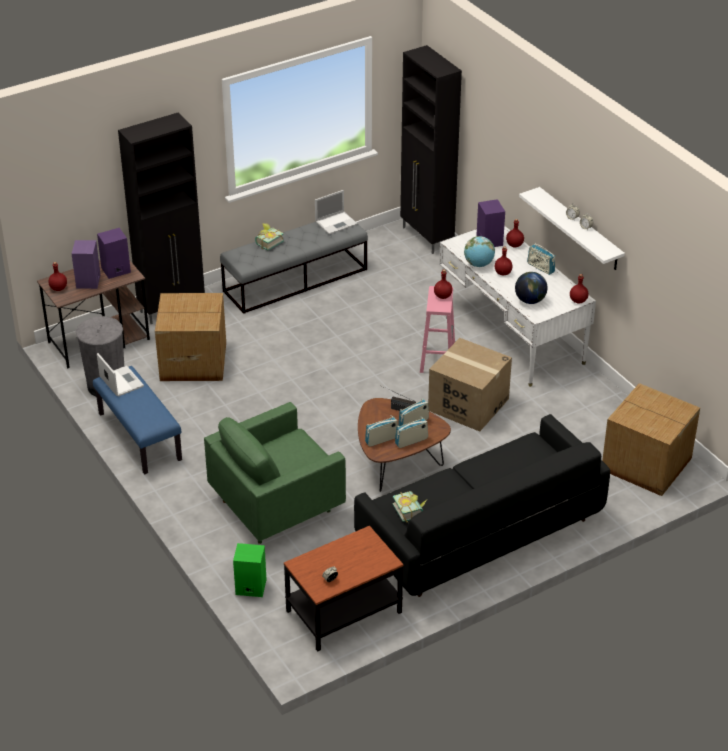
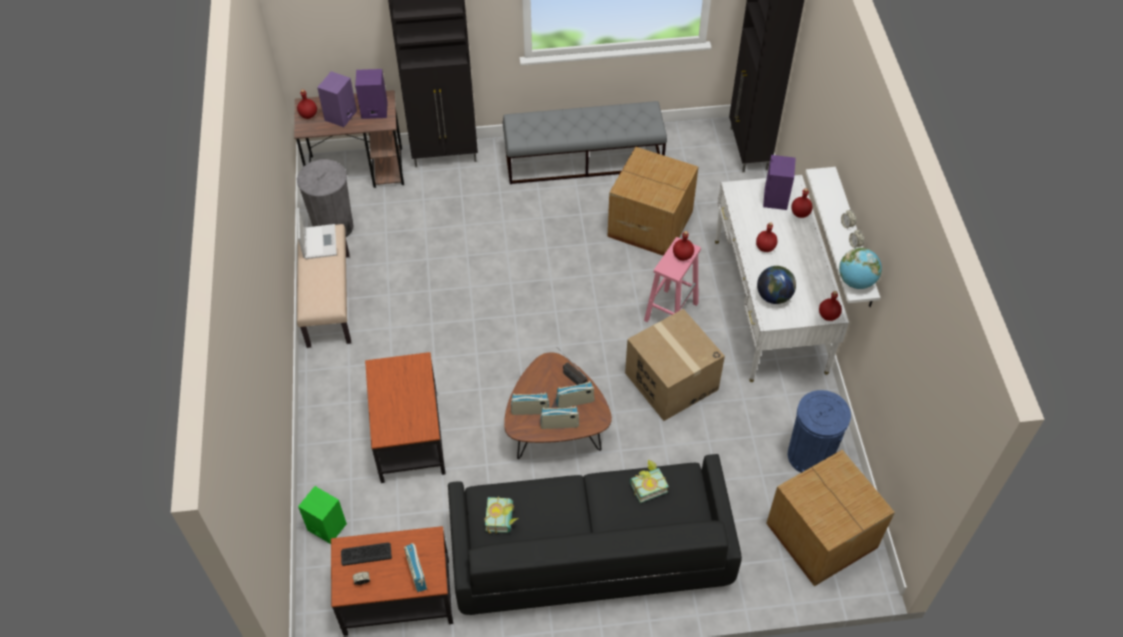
camera: 25 degrees right, 15 degrees up
blue bench [93,366,182,475] -> beige bench [297,224,351,348]
cardboard box [155,293,226,381] -> cardboard box moved to [607,147,698,256]
green armchair [204,402,346,544] -> side table [365,352,446,483]
book [255,223,284,250] -> book moved to [630,460,669,503]
laptop [315,190,358,234] -> none
globe [464,236,495,267] -> globe moved to [839,248,882,289]
radio [527,243,555,275] -> radio moved to [404,543,427,592]
none -> keyboard [341,543,392,566]
none -> blue trash can [788,390,851,473]

